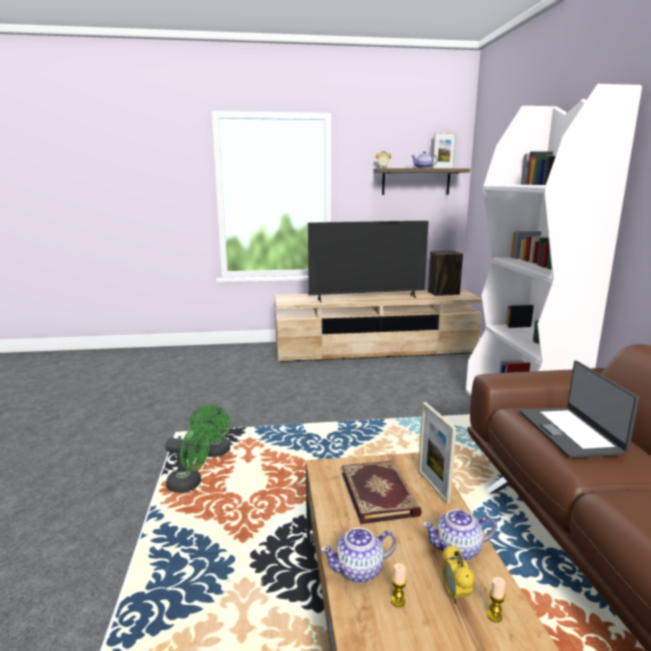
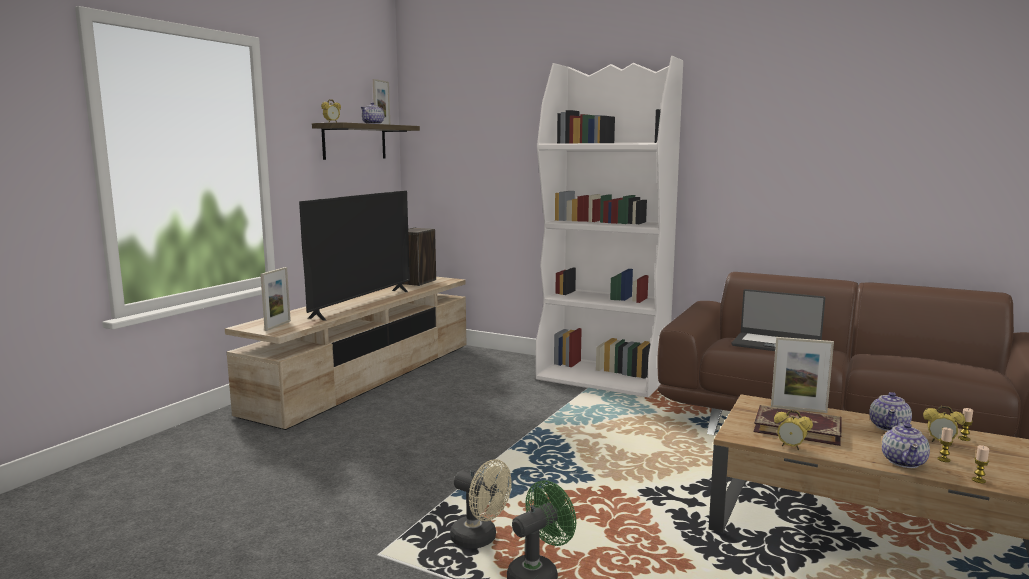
camera: 55 degrees left, 5 degrees down
green fan [190,404,231,457] -> beige fan [450,459,512,548]
none -> picture frame [260,267,291,331]
none -> alarm clock [774,410,813,450]
none -> candle [972,445,989,483]

